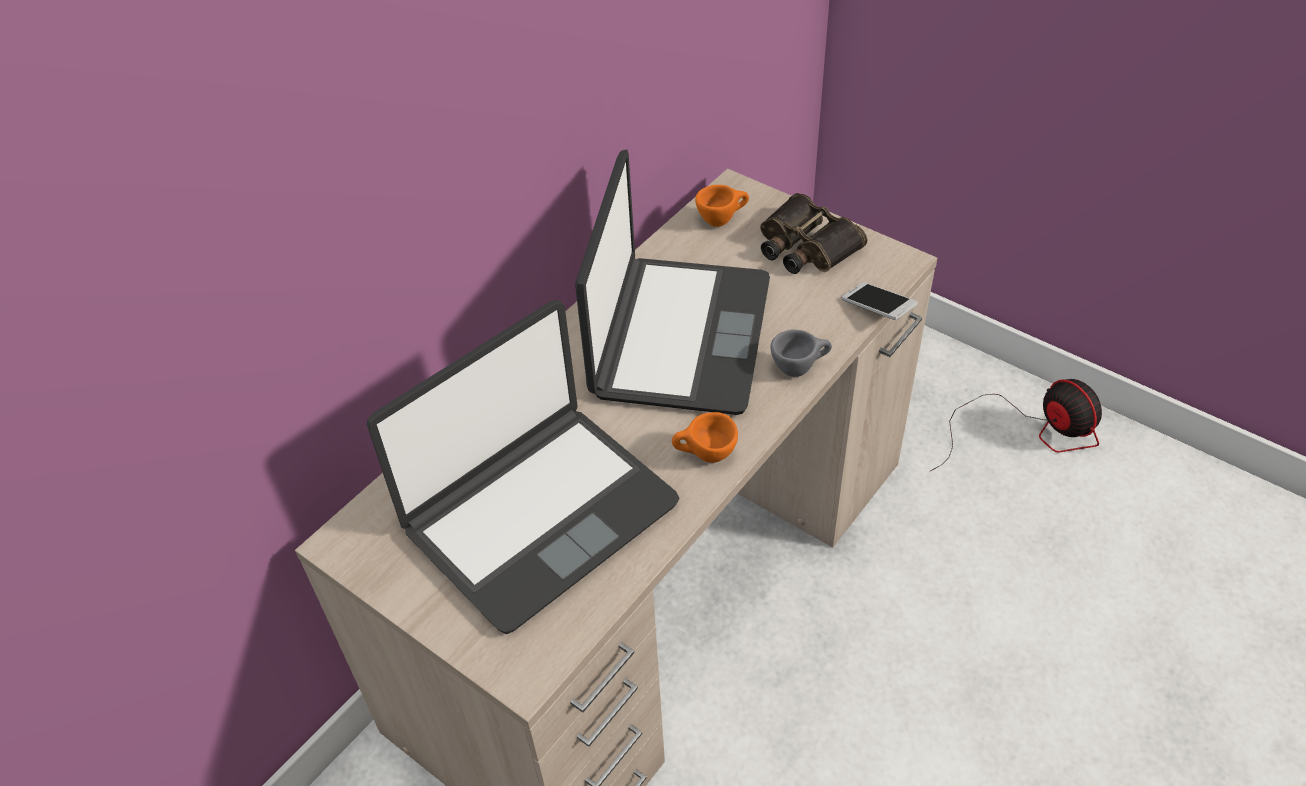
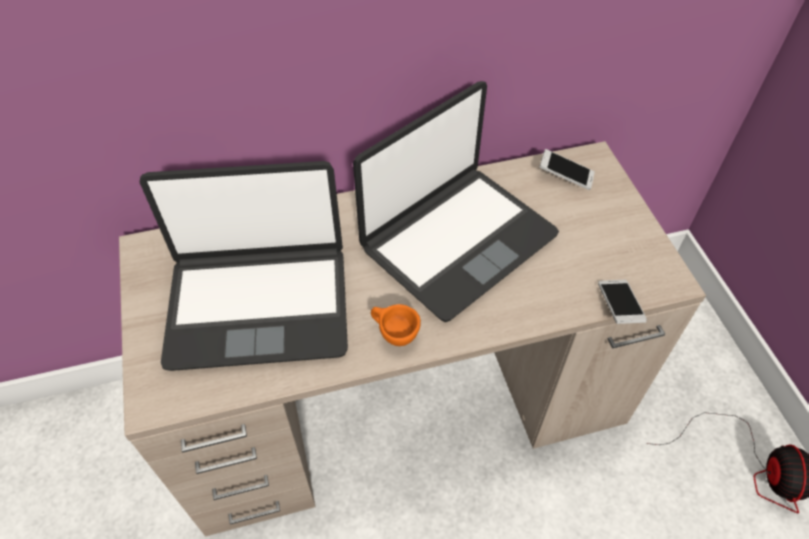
camera: 35 degrees right, 5 degrees up
orange cup [695,185,749,226] -> phone [539,149,595,190]
binoculars [760,193,868,274] -> none
grey cup [770,329,832,377] -> none

